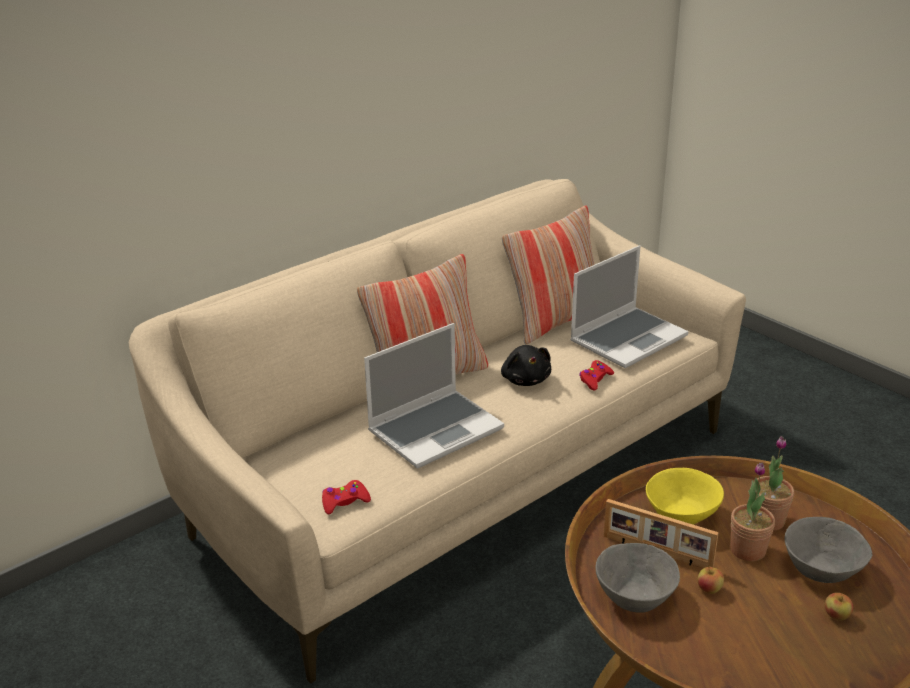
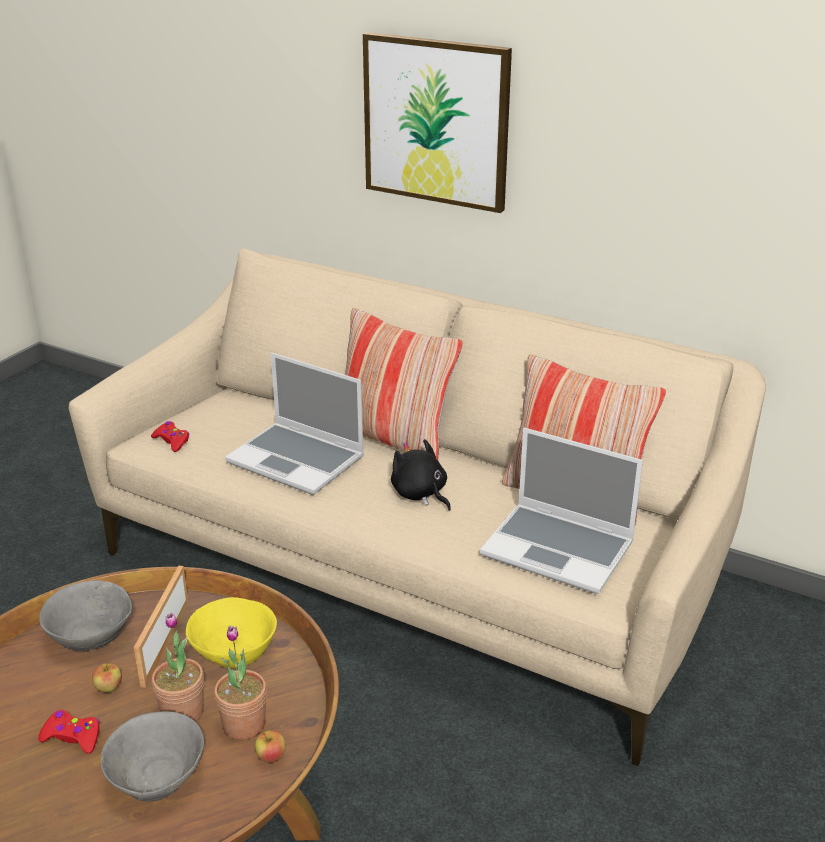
camera: 70 degrees right, 0 degrees up
black plush toy [501,345,551,386] -> black plush toy turned 90 degrees clockwise [391,439,451,511]
red game controller [579,360,614,390] -> red game controller moved to [38,710,100,754]
apple [825,593,853,620] -> apple moved to [255,730,286,763]
none -> picture [363,32,512,213]

